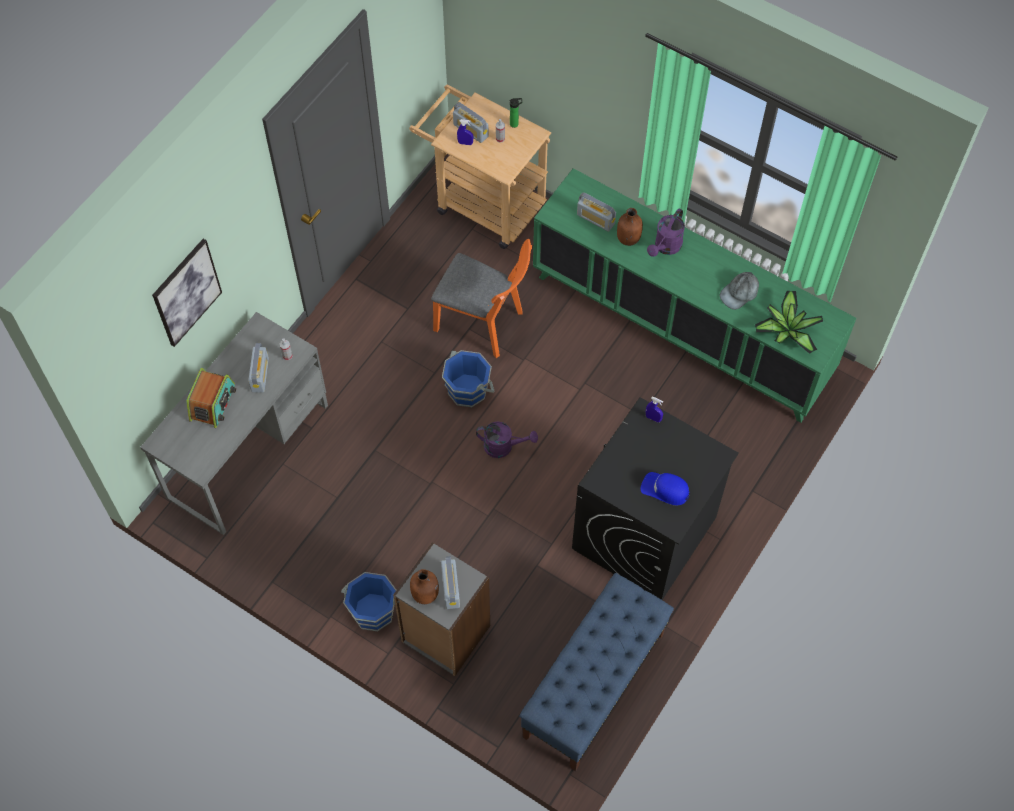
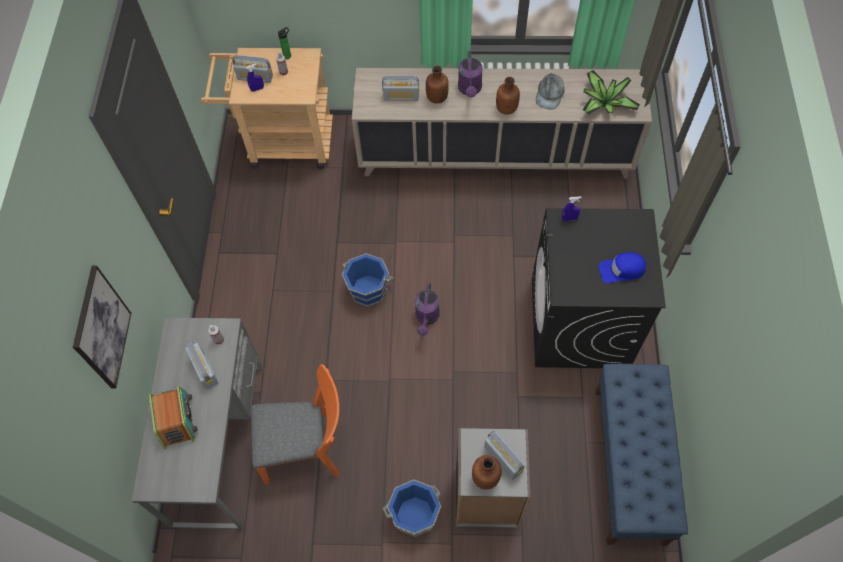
camera: 30 degrees left, 0 degrees up
orange chair [431,239,532,358] -> orange chair moved to [251,364,340,484]
purple watering can [476,421,538,458] -> purple watering can turned 120 degrees clockwise [415,283,440,336]
green cabinet [533,168,856,423] -> beige cabinet [352,68,652,179]
none -> brown bottle [496,77,520,115]

